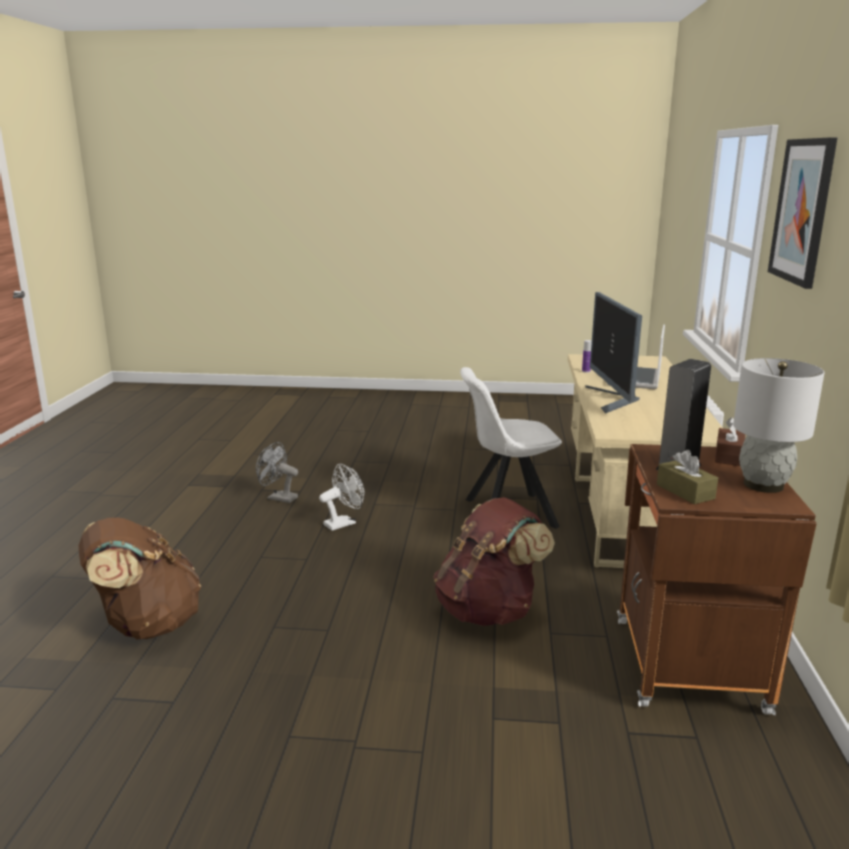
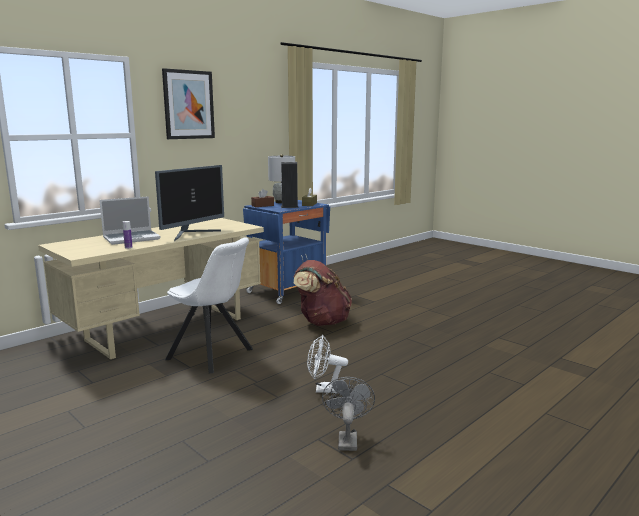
camera: 140 degrees left, 5 degrees down
brown backpack [79,518,201,639] -> none
grey fan [256,442,298,503] -> grey fan turned 150 degrees counterclockwise [322,377,375,451]
brown cart [617,444,817,715] -> blue cart [243,200,330,304]

